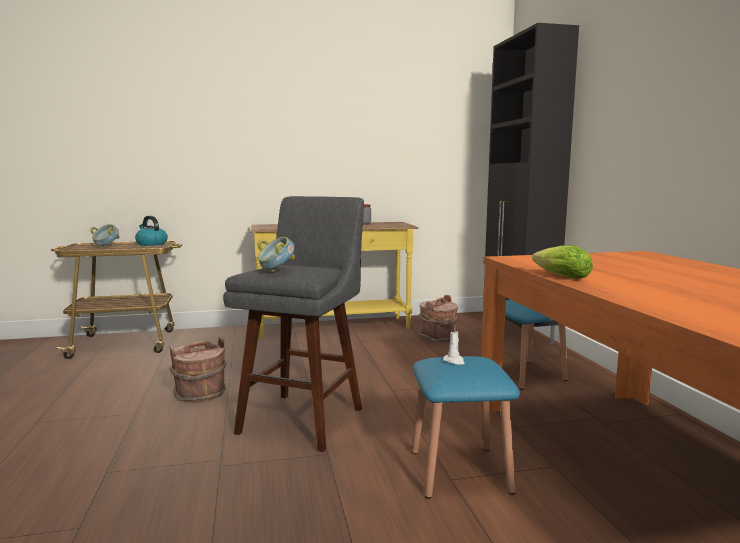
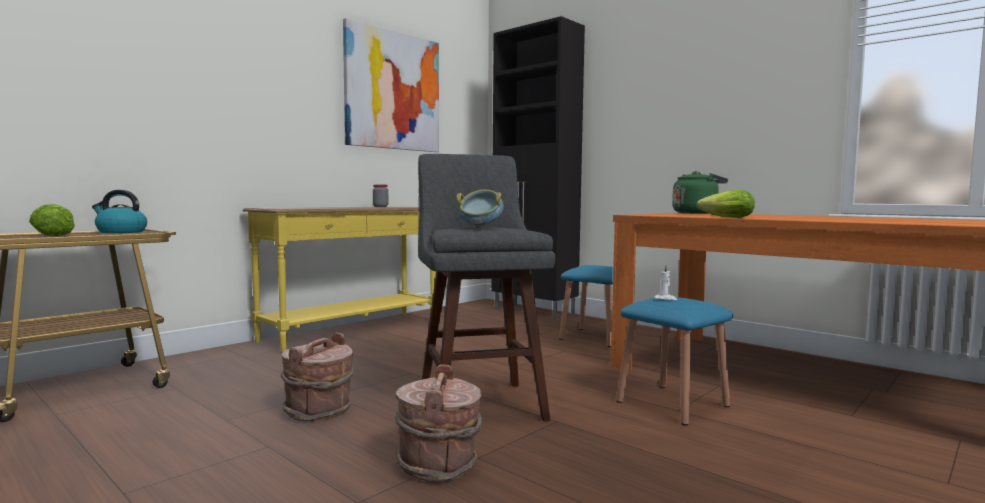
camera: 35 degrees left, 5 degrees down
bowl [90,224,120,248] -> lettuce [29,204,75,237]
brown bucket [419,295,458,343] -> brown bucket moved to [395,364,482,482]
none -> picture [343,18,439,152]
none -> green kettle [673,171,728,214]

